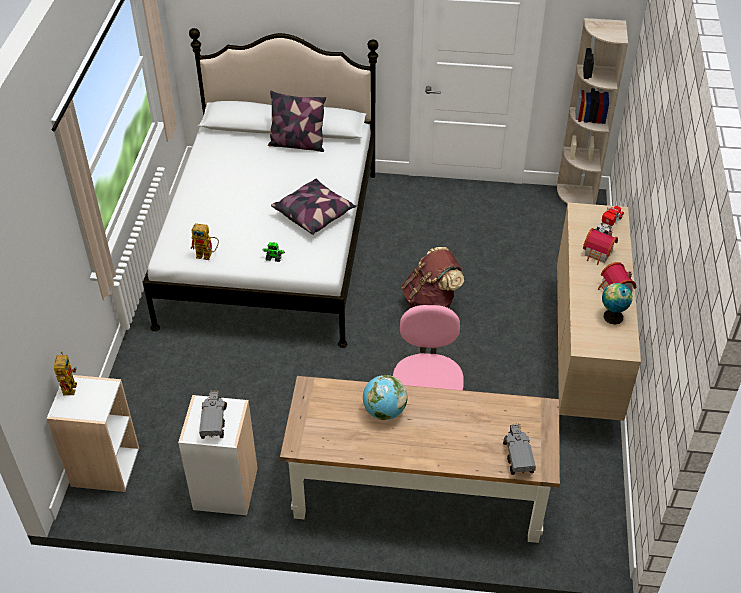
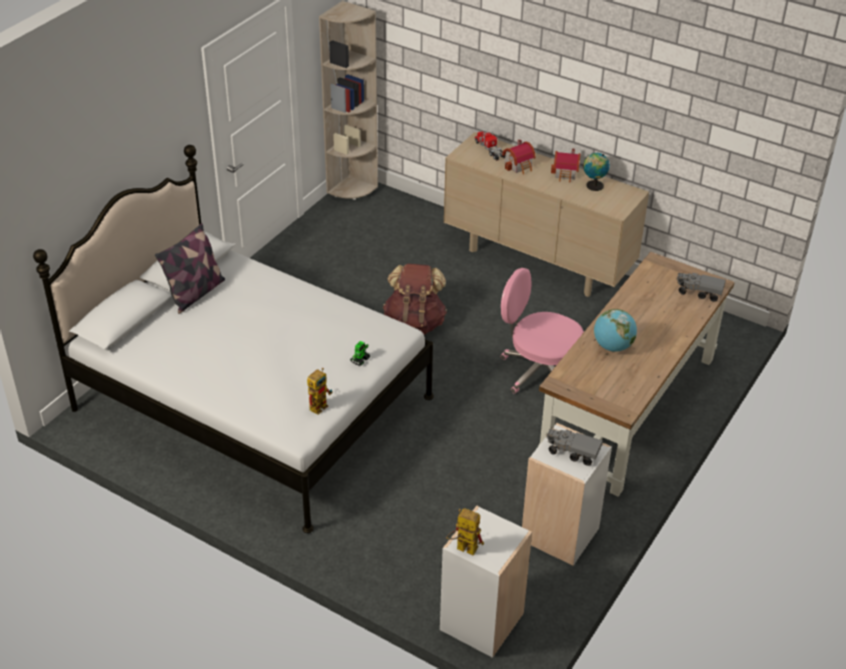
camera: 65 degrees left, 5 degrees down
pillow [271,178,356,235] -> none

